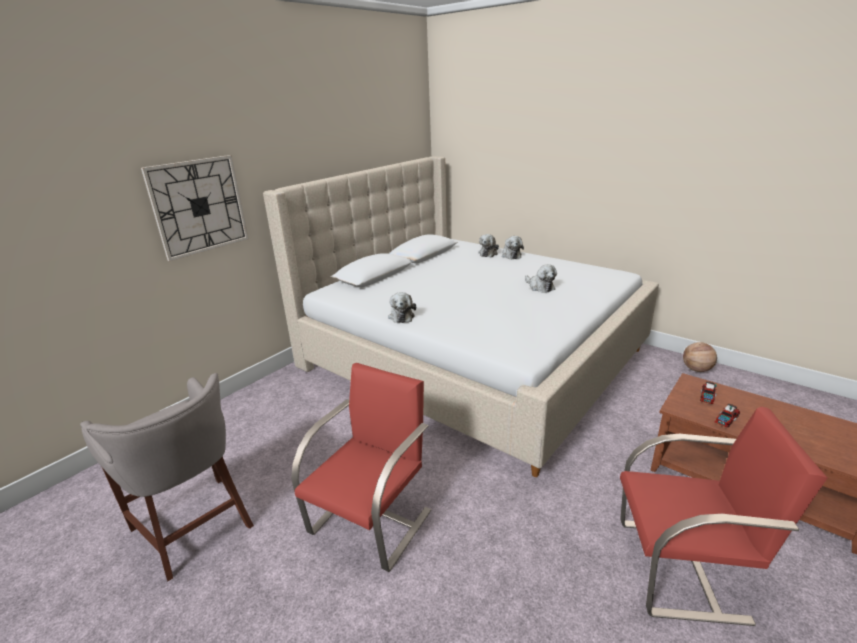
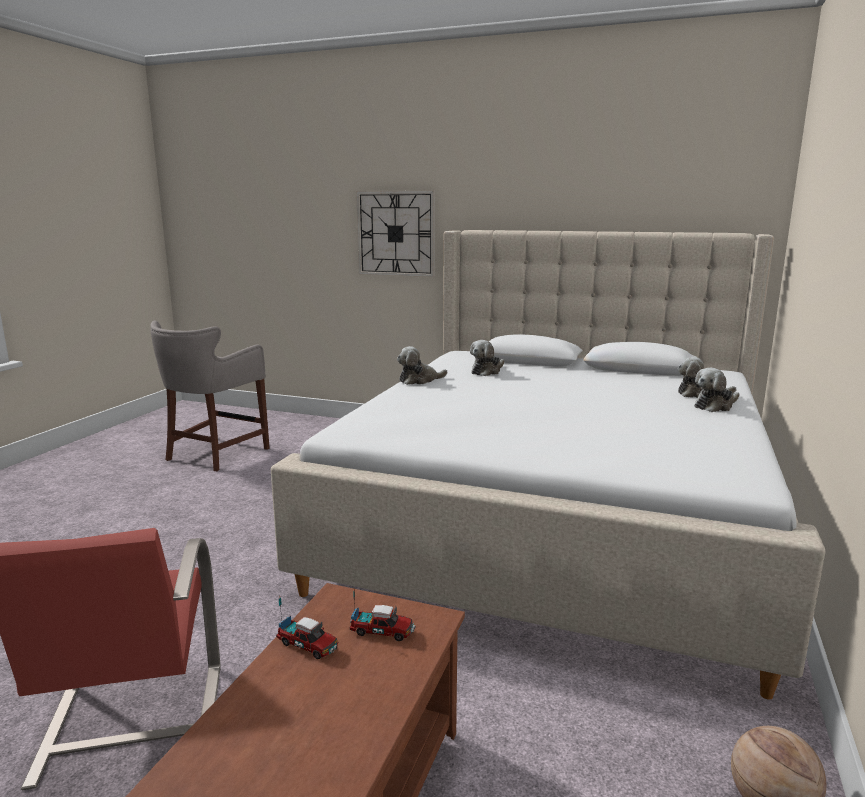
camera: 70 degrees right, 10 degrees down
red chair [291,363,431,572] -> none
plush toy [525,264,557,293] -> plush toy moved to [470,340,504,376]

